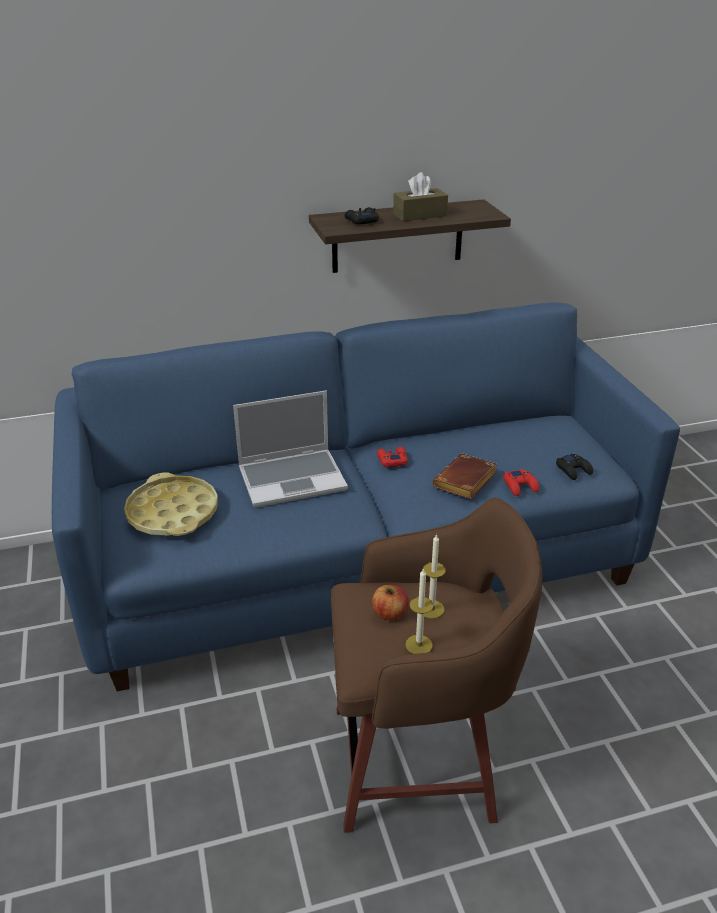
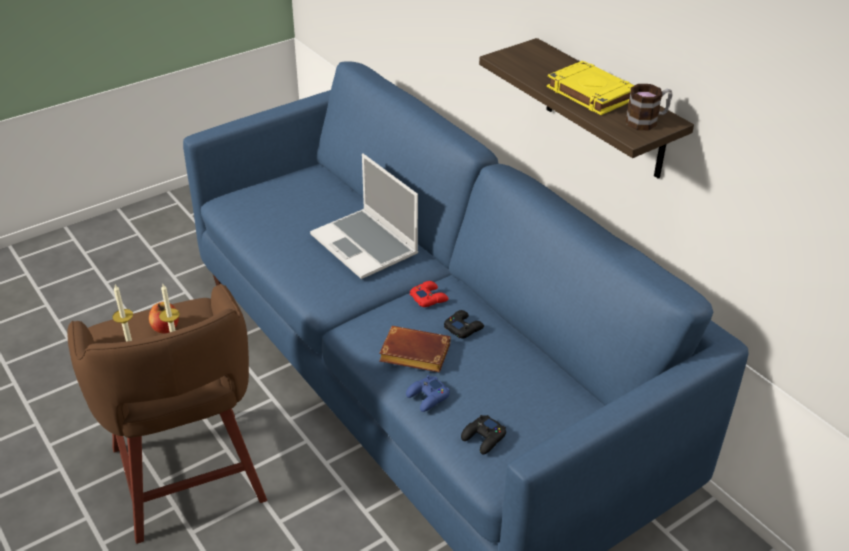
camera: 70 degrees right, 5 degrees up
yellow tray [124,472,218,536] -> none
black game controller [344,207,379,224] -> black game controller moved to [444,310,484,339]
brown tissue box [393,172,448,221] -> yellow book [547,61,634,115]
red game controller [503,469,539,496] -> blue game controller [406,375,450,412]
none -> mug [626,84,672,130]

